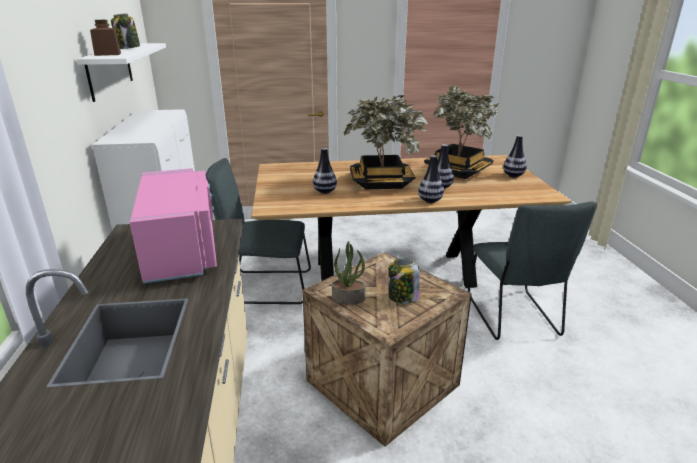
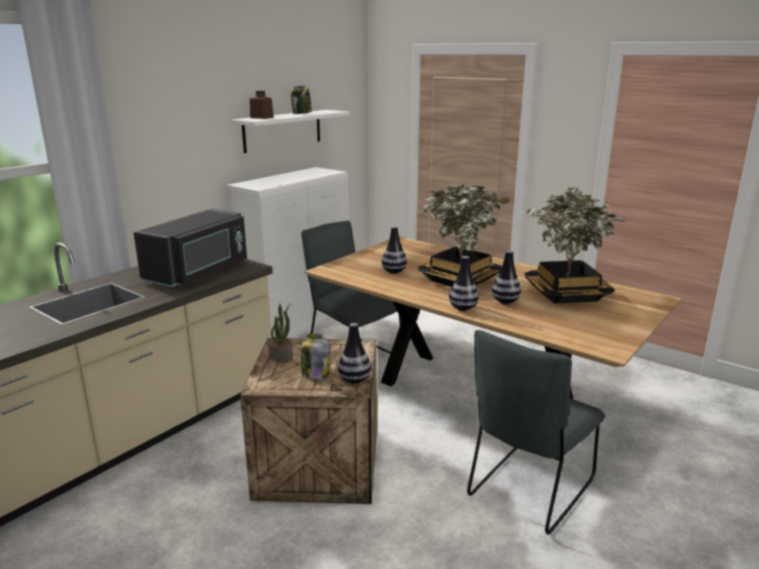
camera: 45 degrees right, 5 degrees down
pink microwave [130,168,217,284] -> black microwave [134,209,247,287]
vase [503,135,527,178] -> vase moved to [338,323,371,384]

